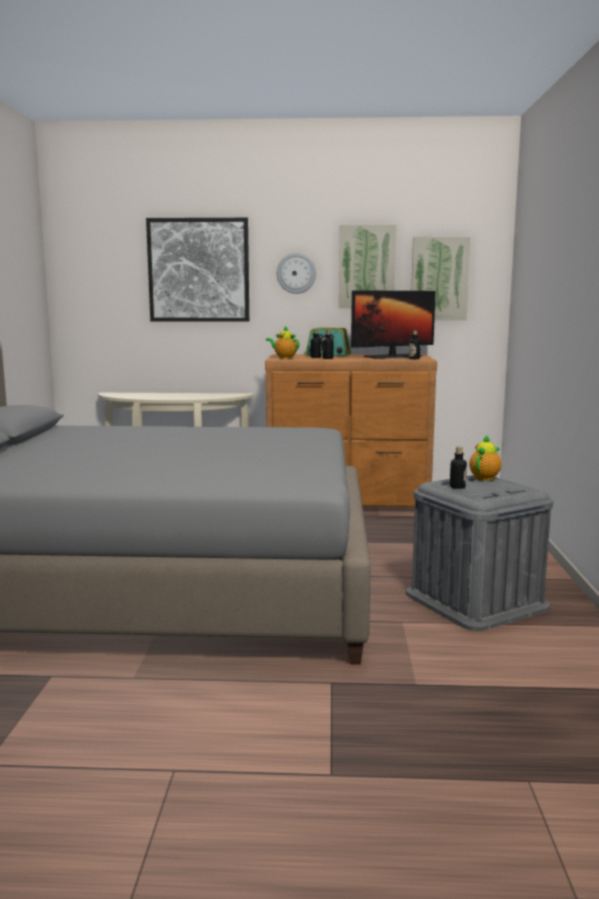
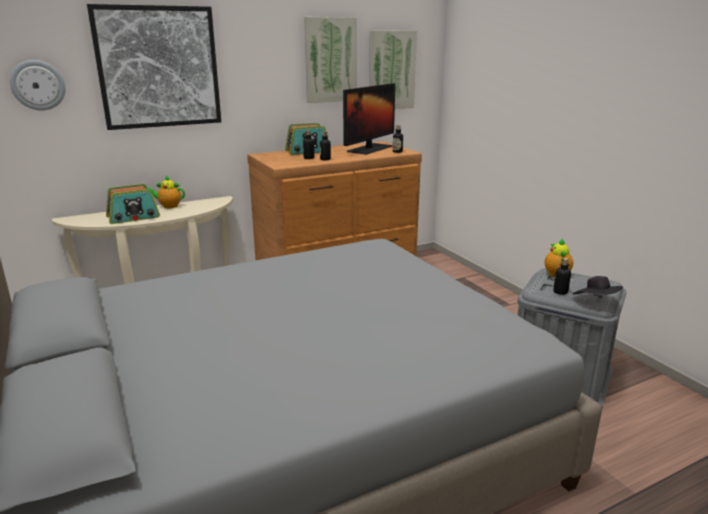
camera: 30 degrees left, 10 degrees up
teapot [266,326,299,359] -> teapot moved to [147,175,185,208]
wall clock [277,253,316,294] -> wall clock moved to [10,60,65,110]
none -> radio [106,184,160,224]
none -> black hat [572,276,623,294]

